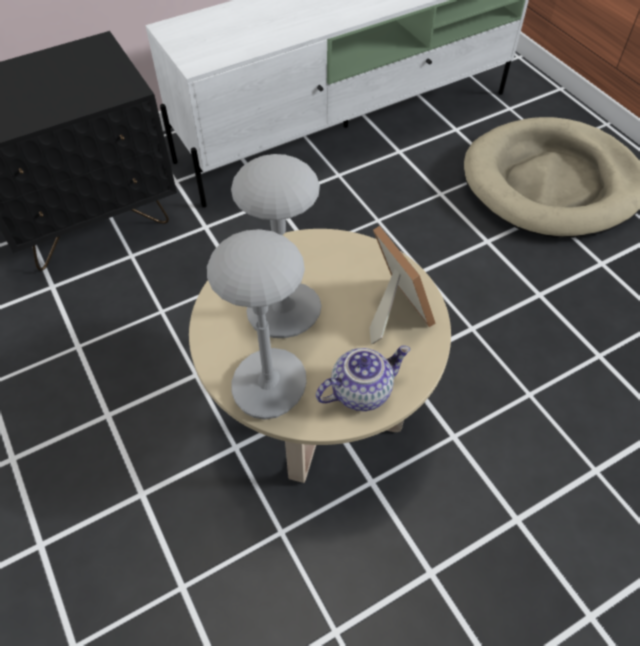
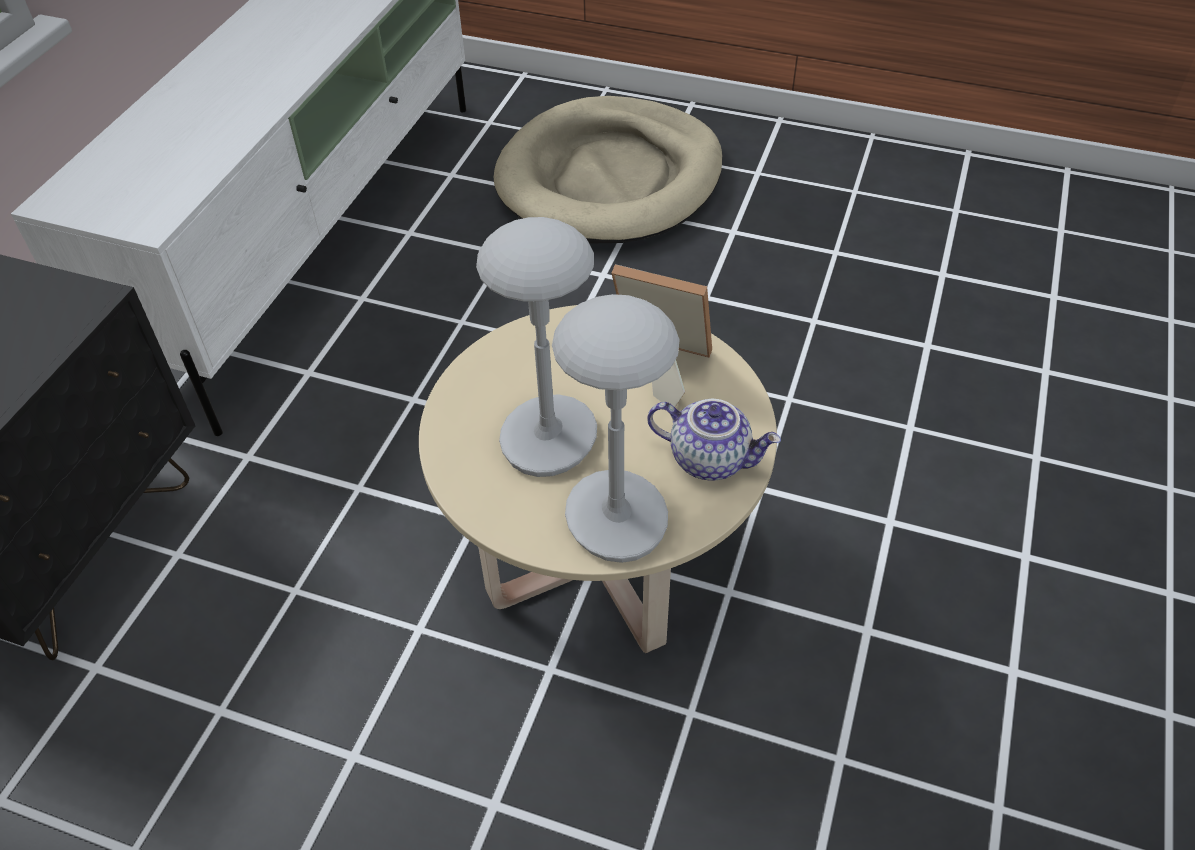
camera: 40 degrees left, 5 degrees down
teapot [316,345,410,411] -> teapot turned 90 degrees clockwise [647,399,781,481]

